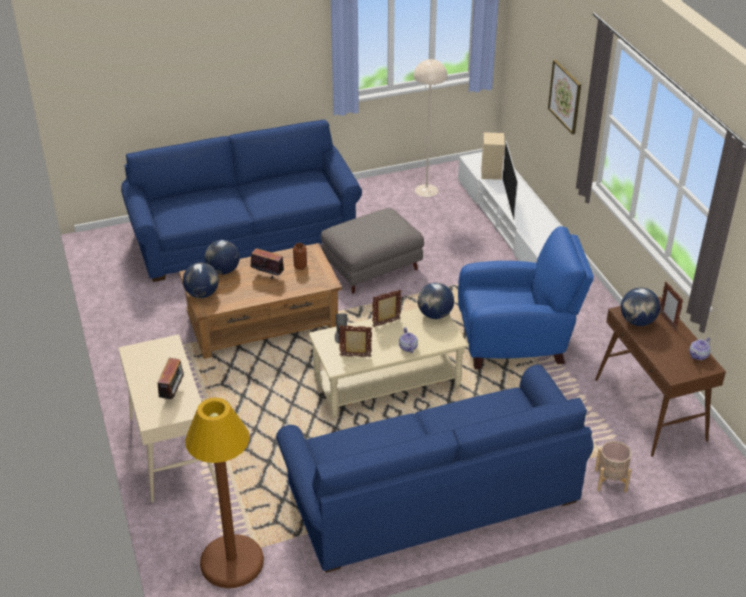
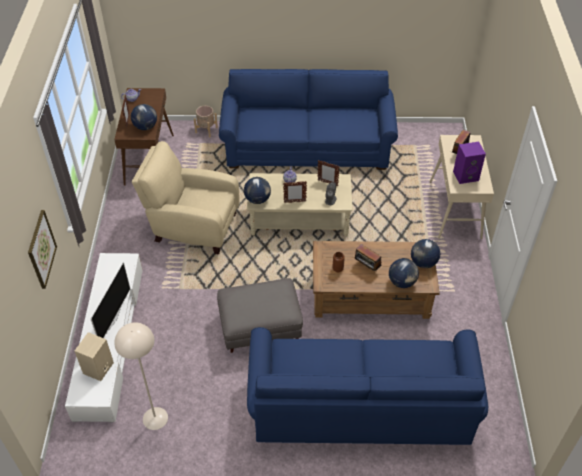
camera: 160 degrees left, 10 degrees up
brown floor lamp [185,397,264,588] -> none
blue armchair [458,226,594,369] -> beige armchair [132,141,239,254]
none -> purple speaker [453,142,486,184]

